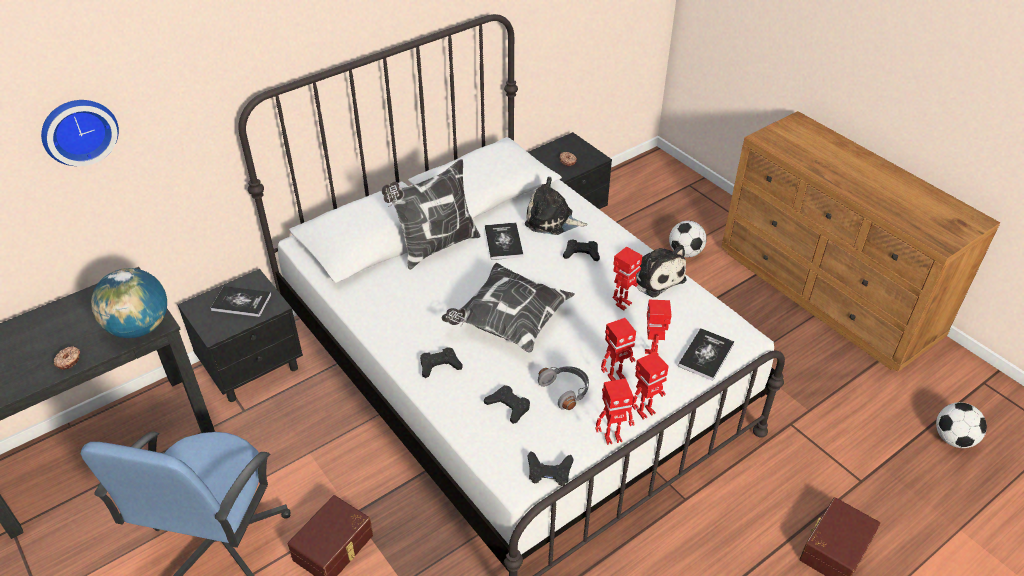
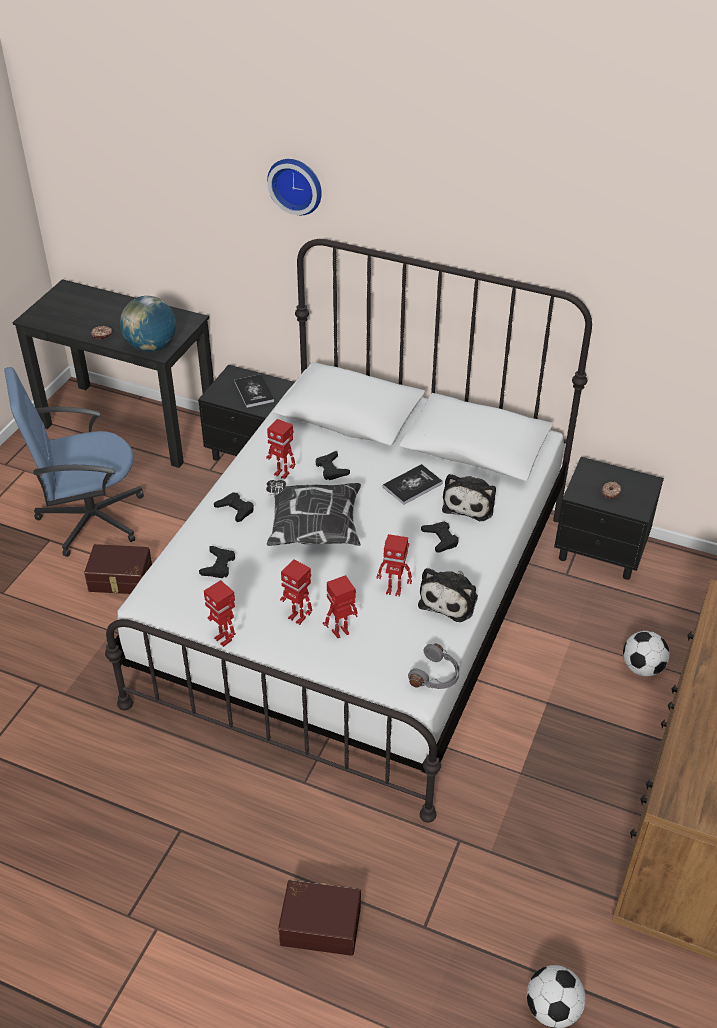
camera: 60 degrees right, 0 degrees up
wall clock [41,100,119,166] -> wall clock moved to [267,159,322,215]
pillow [381,159,481,270] -> none
plush toy [525,177,588,235] -> plush toy turned 150 degrees counterclockwise [442,474,496,521]
black game controller [528,451,573,486] -> black game controller moved to [316,451,350,480]
grey headphones [538,366,589,410] -> grey headphones moved to [408,643,460,689]
toy robot [632,352,669,420] -> toy robot moved to [266,419,295,479]
book [678,328,735,381] -> none

